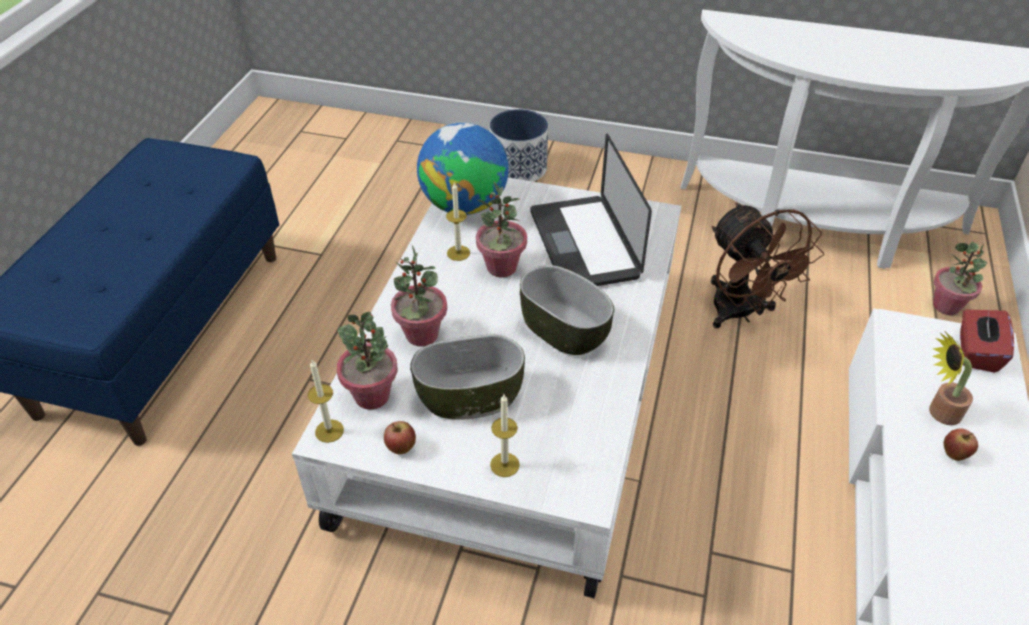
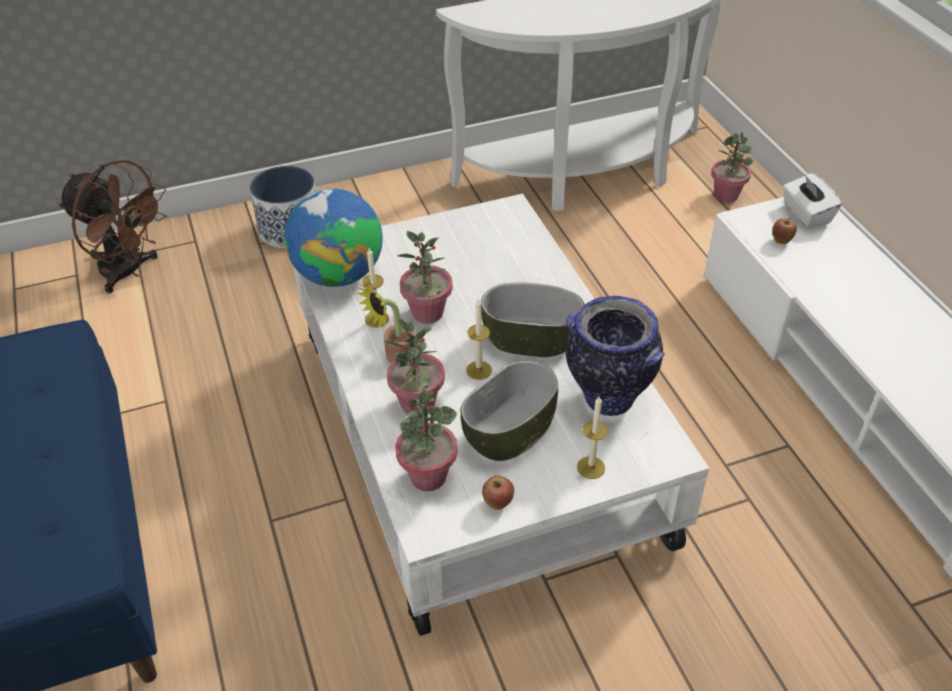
camera: 35 degrees left, 0 degrees up
candle [308,360,344,443] -> candle moved to [466,299,492,380]
laptop [530,133,652,286] -> none
brown fan [711,202,824,328] -> brown fan moved to [59,160,167,294]
potted plant [929,332,973,425] -> potted plant moved to [356,284,415,363]
apple [943,428,978,461] -> apple moved to [772,218,797,244]
red tissue box [960,307,1014,373] -> white tissue box [783,173,842,228]
none -> vase [566,296,665,416]

